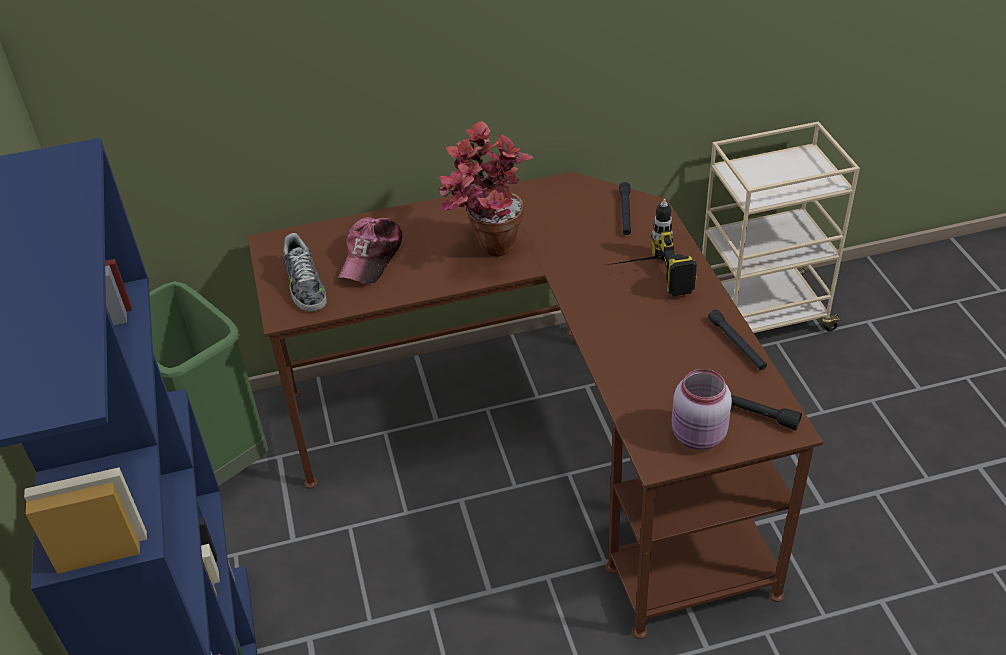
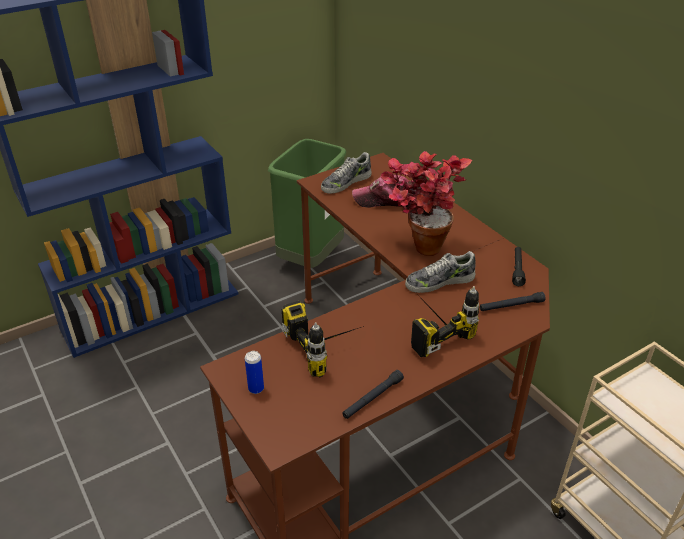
camera: 70 degrees right, 5 degrees down
pink jar [672,369,732,450] -> can [245,351,264,394]
black flashlight [731,395,802,430] -> black flashlight moved to [512,247,526,286]
none -> power drill [282,301,364,378]
none -> shoe [405,251,476,293]

